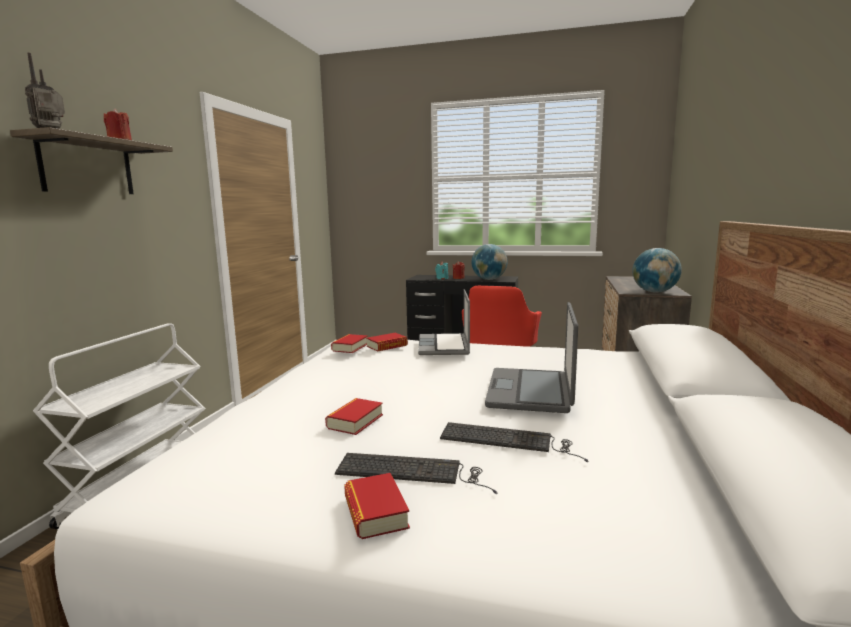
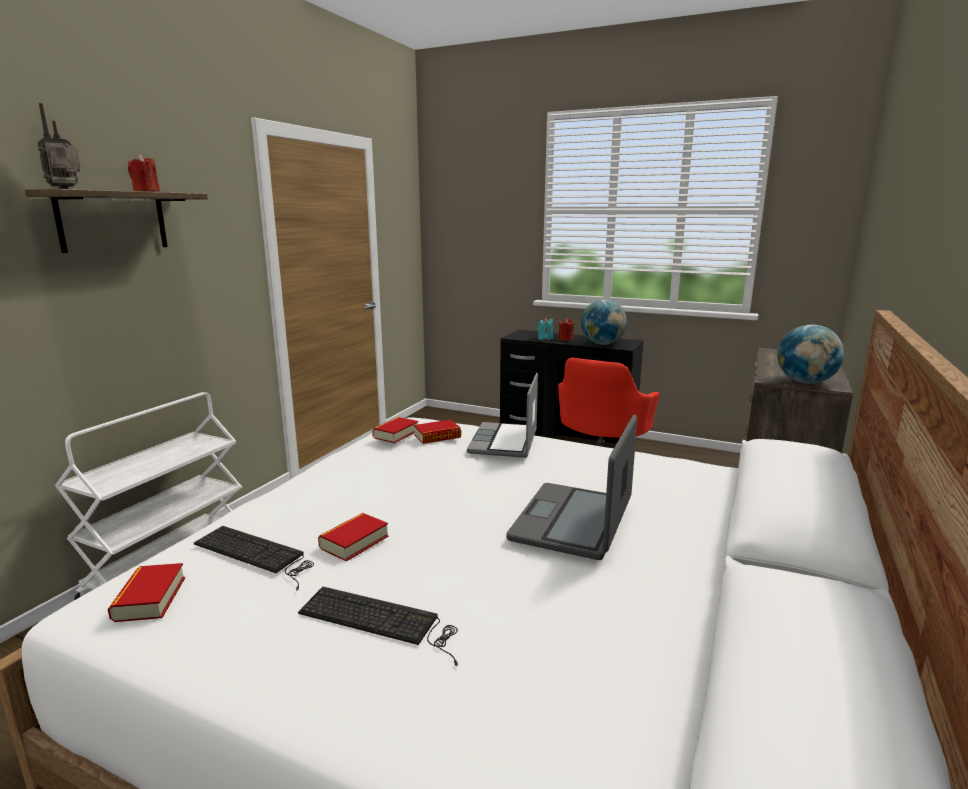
camera: 10 degrees right, 5 degrees up
book [344,473,410,539] -> book moved to [108,563,185,622]
keyboard [440,422,589,462] -> keyboard moved to [194,526,314,591]

